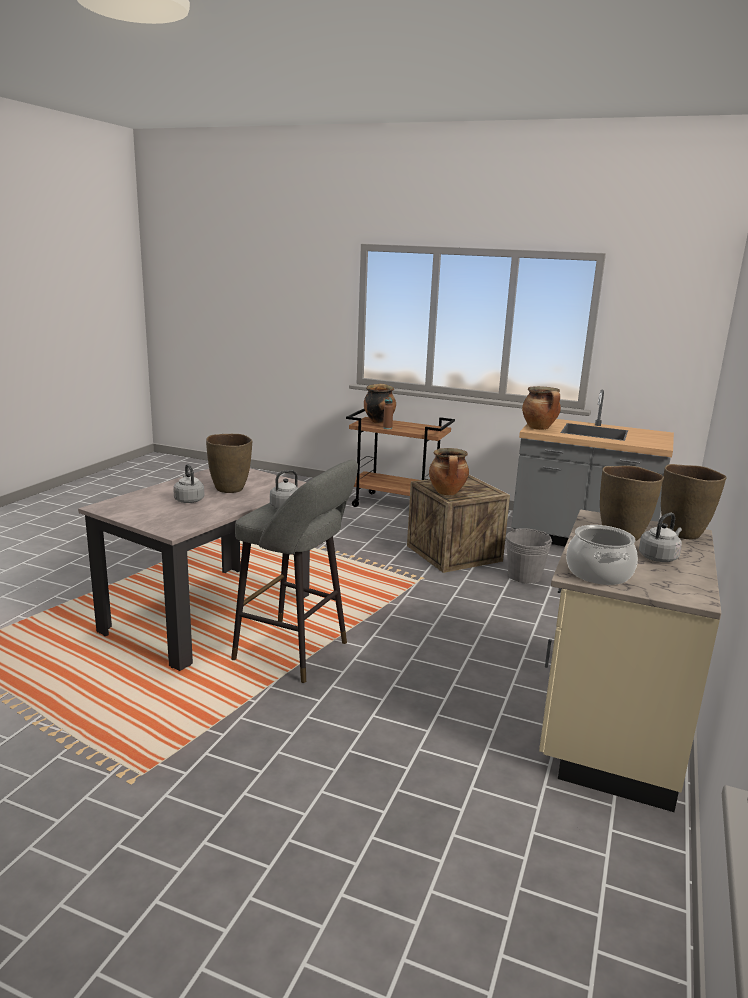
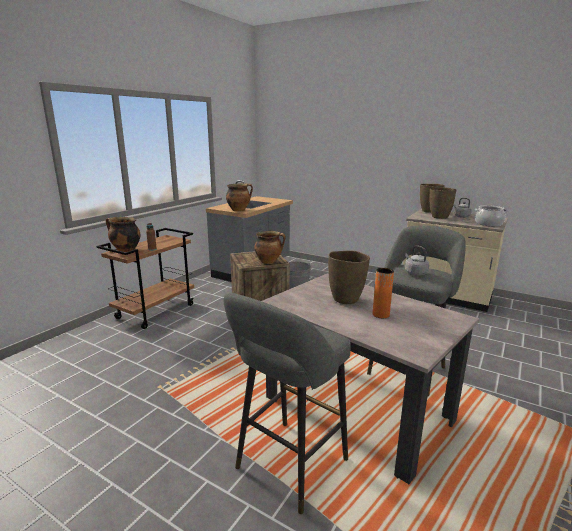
camera: 80 degrees left, 0 degrees up
grey kettle [173,464,205,503] -> orange vase [373,268,394,318]
none -> grey stool [224,293,351,514]

